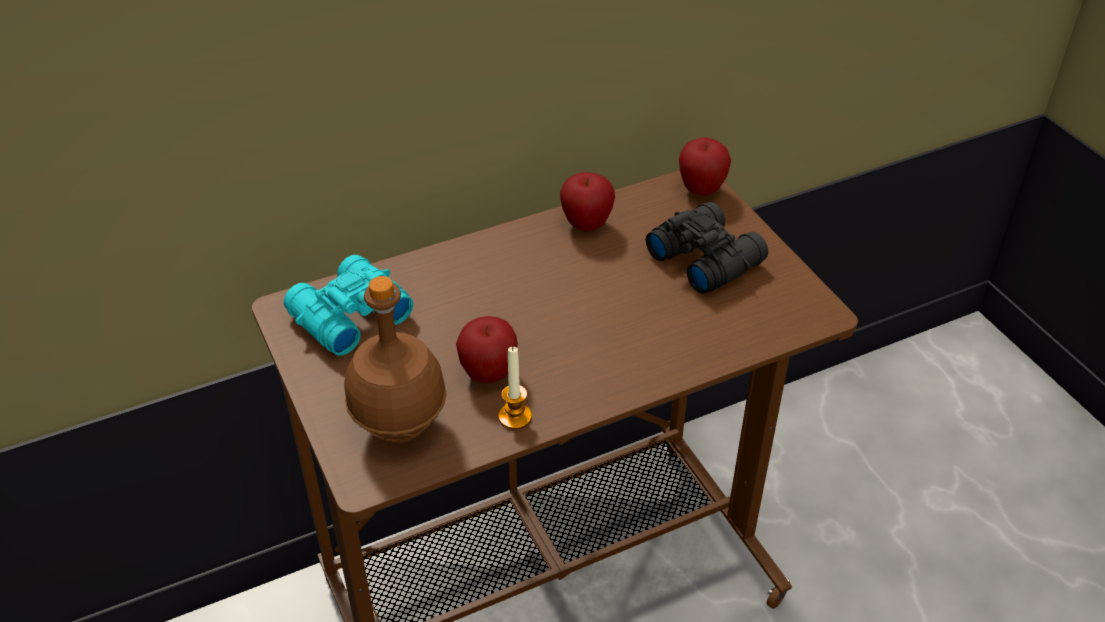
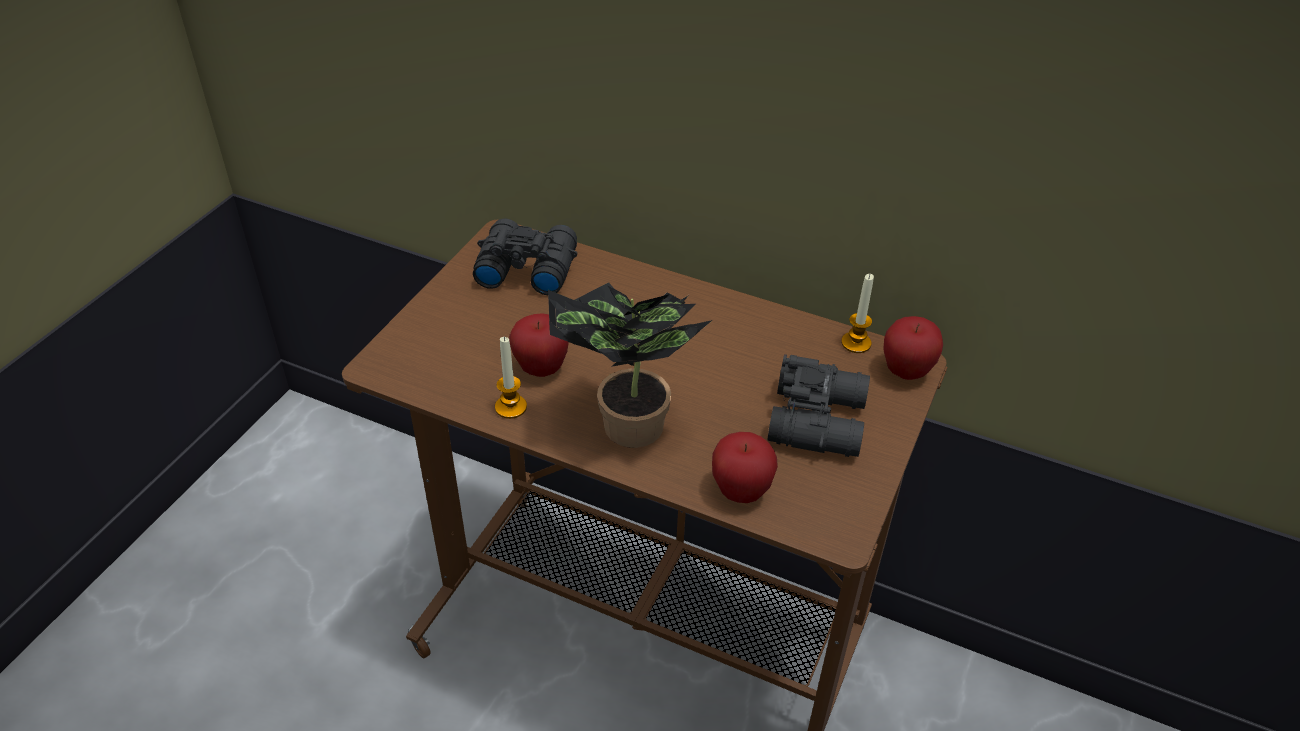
camera: 50 degrees right, 0 degrees up
turquoise binoculars [284,255,413,356] -> black binoculars [473,219,578,295]
brown bottle [344,276,447,444] -> none
apple [560,172,615,232] -> apple moved to [712,432,778,503]
none -> potted plant [548,282,712,448]
none -> candle [841,274,874,353]

